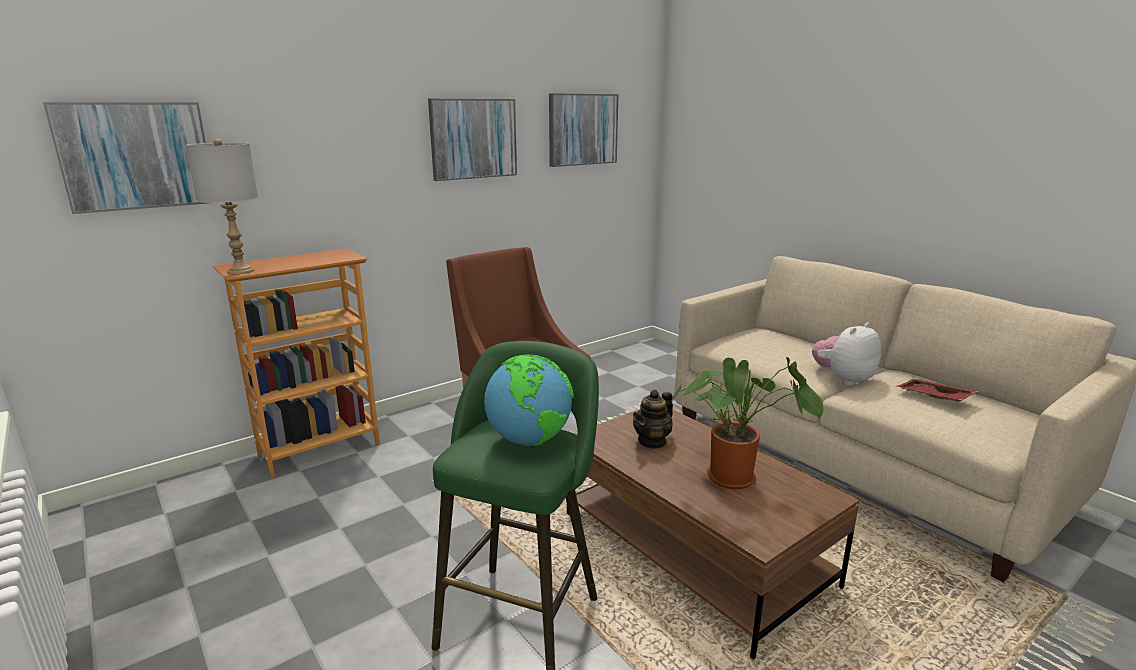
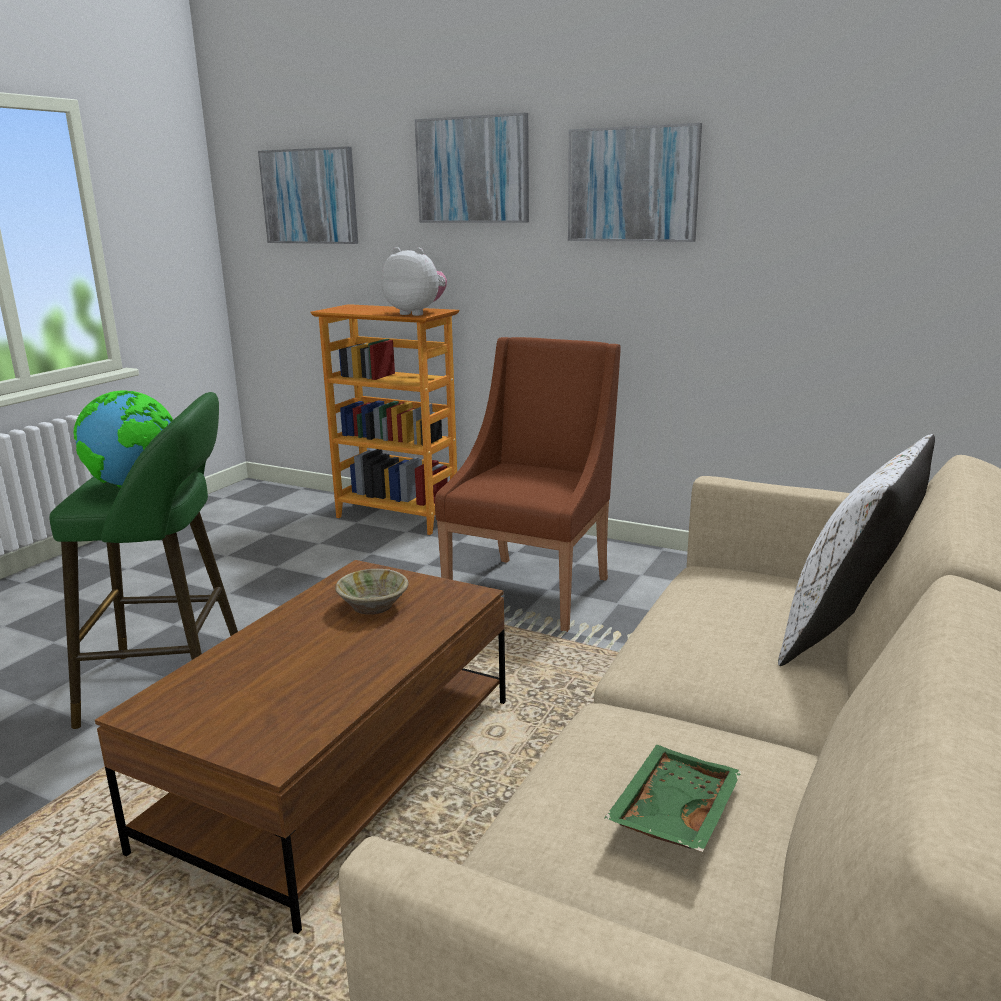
camera: 65 degrees right, 0 degrees up
grey table lamp [186,139,258,274] -> none
picture [549,93,618,167] -> picture moved to [415,113,529,223]
teapot [633,389,673,449] -> beige bowl [335,569,409,614]
potted plant [670,357,824,489] -> none
plush toy [812,322,881,386] -> plush toy moved to [381,247,447,316]
red tray [897,379,978,402] -> green tray [605,744,742,852]
none -> white pillow [778,434,935,666]

